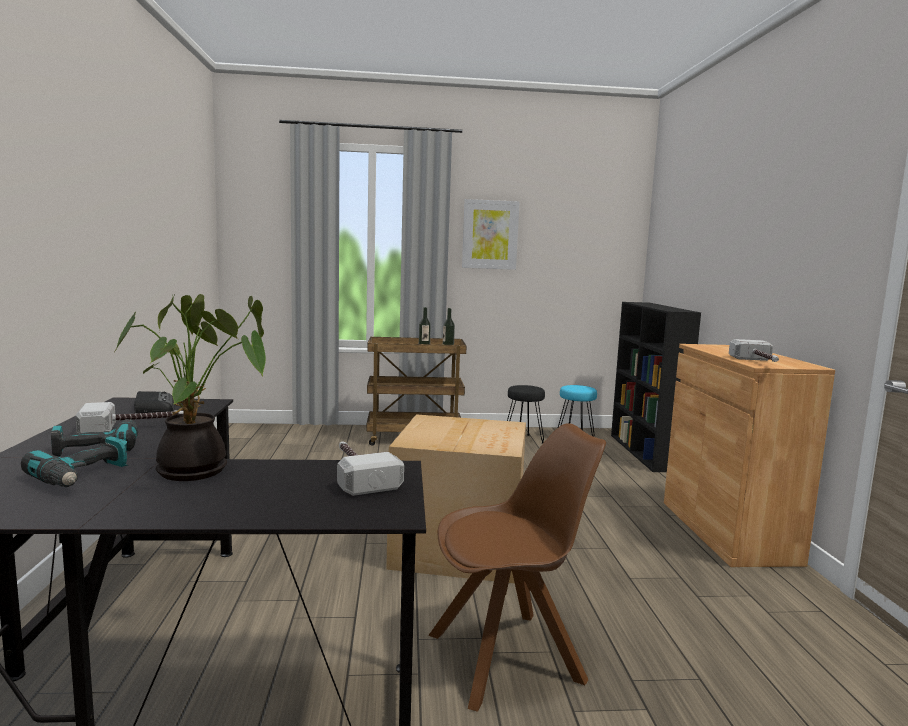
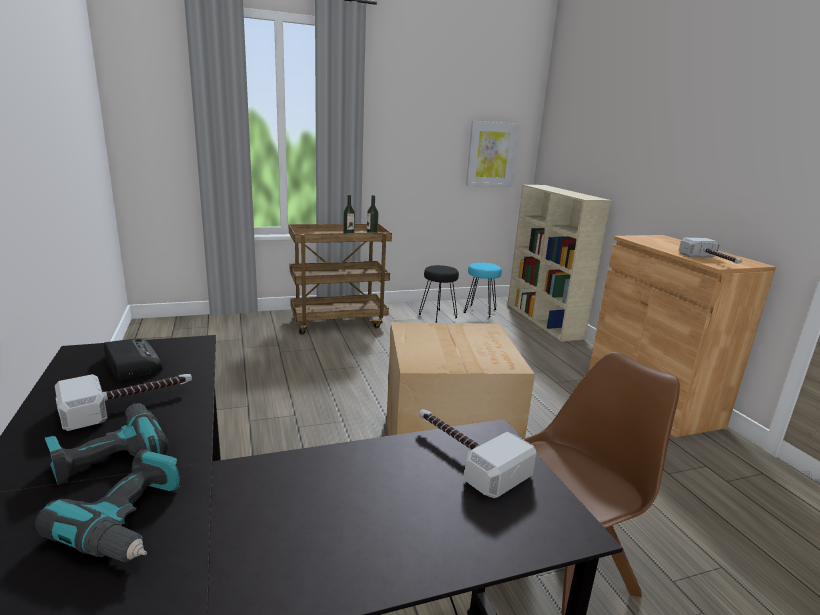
camera: 15 degrees left, 10 degrees up
potted plant [114,294,266,481] -> none
picture [462,199,520,270] -> picture moved to [466,121,519,187]
black bookcase [611,302,701,472] -> beige bookcase [508,185,611,342]

